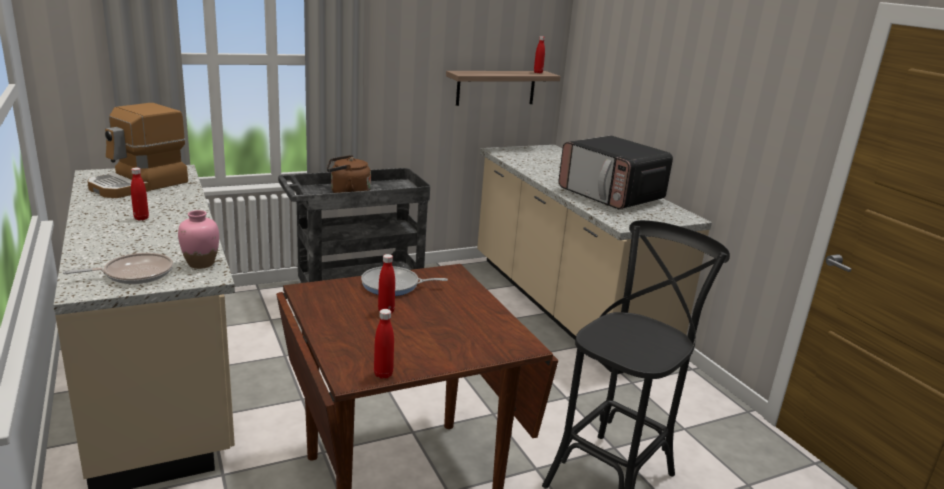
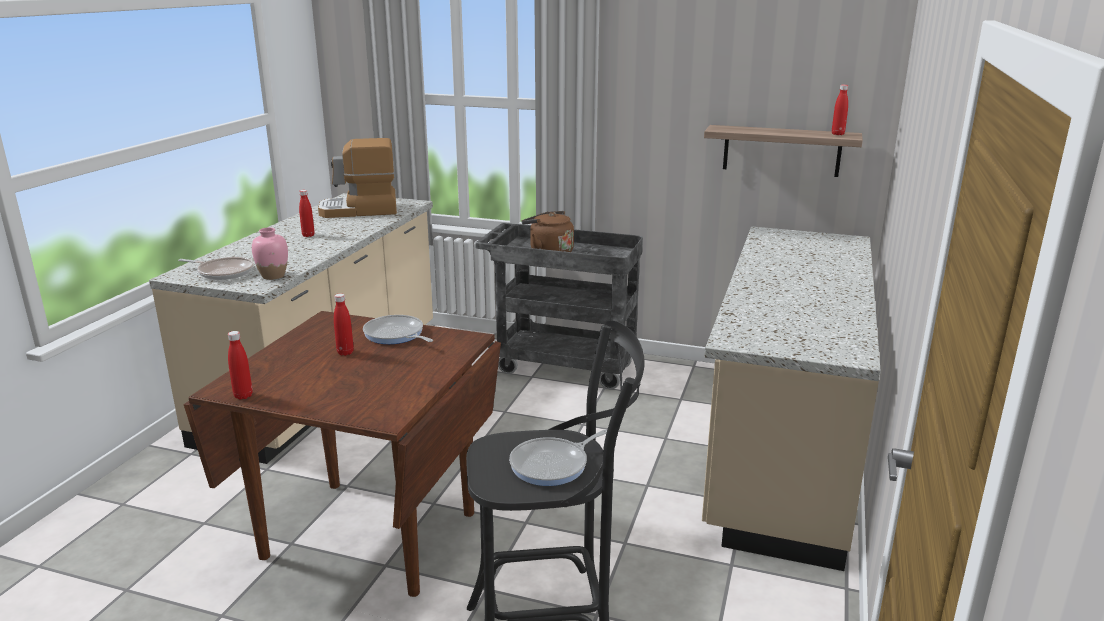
camera: 45 degrees right, 0 degrees up
microwave [559,136,673,209] -> none
none -> frying pan [509,430,607,486]

